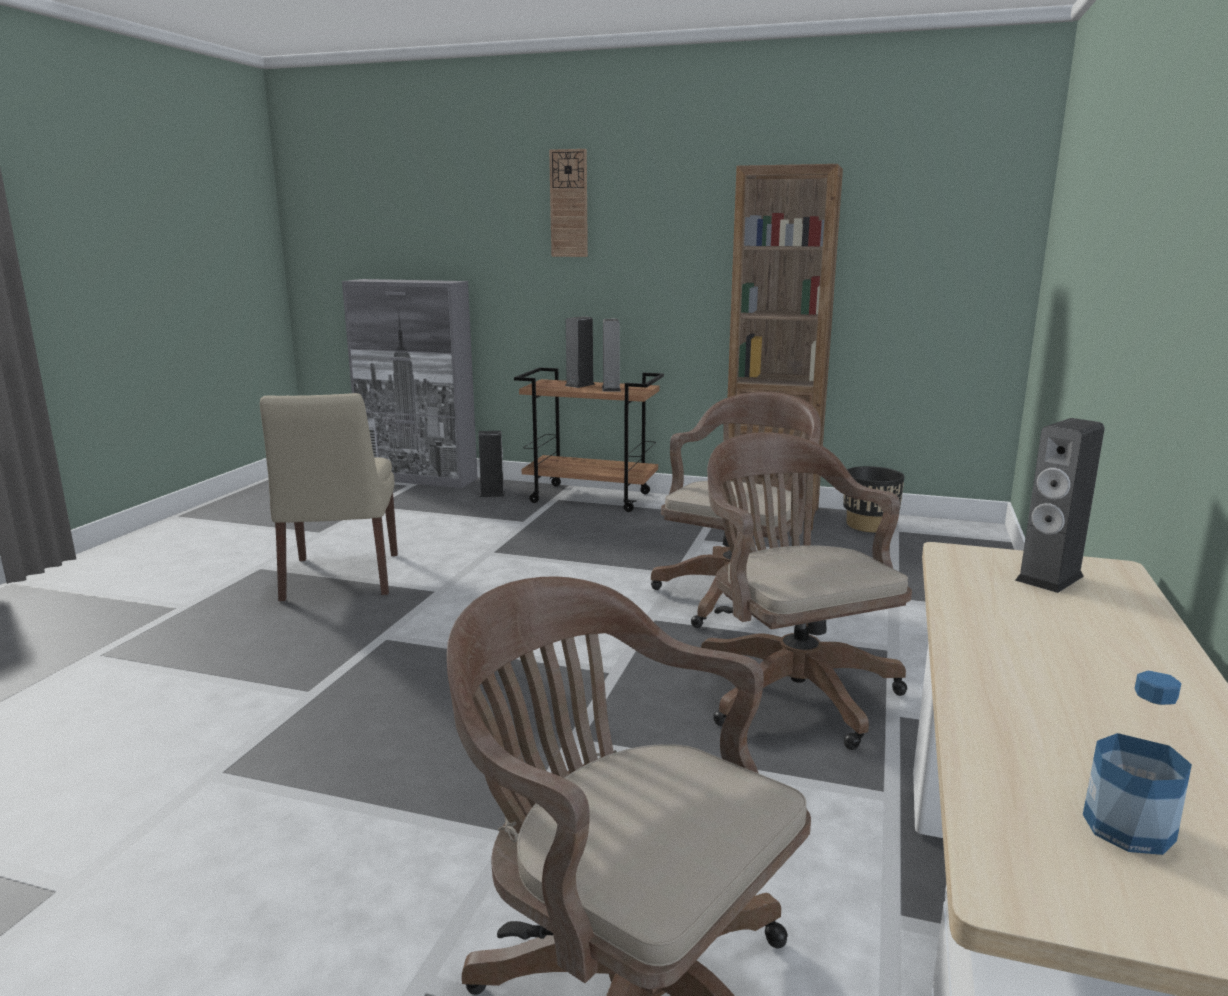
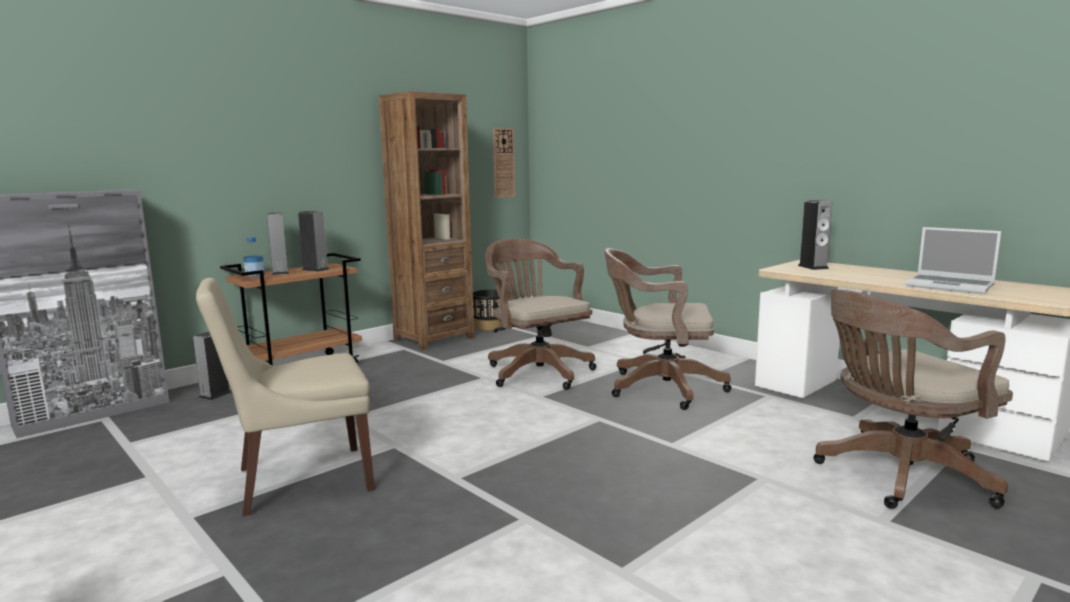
camera: 60 degrees left, 5 degrees down
beige chair [260,393,398,601] -> beige chair turned 135 degrees clockwise [196,278,375,516]
wall clock [549,149,588,257] -> wall clock moved to [493,128,515,198]
bottle [1083,670,1192,855] -> bottle moved to [243,237,265,277]
none -> laptop [905,227,1001,294]

